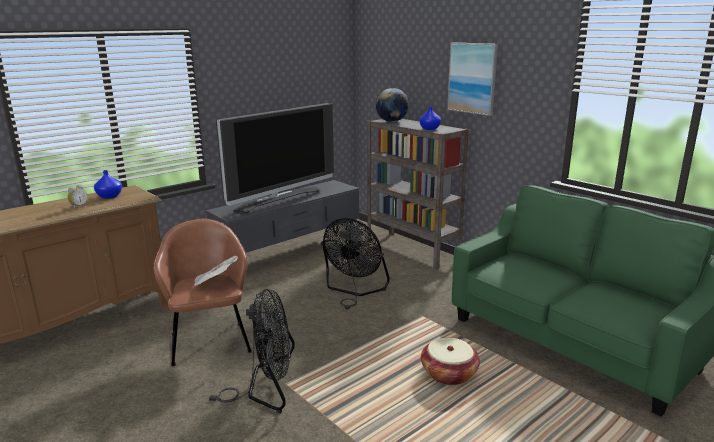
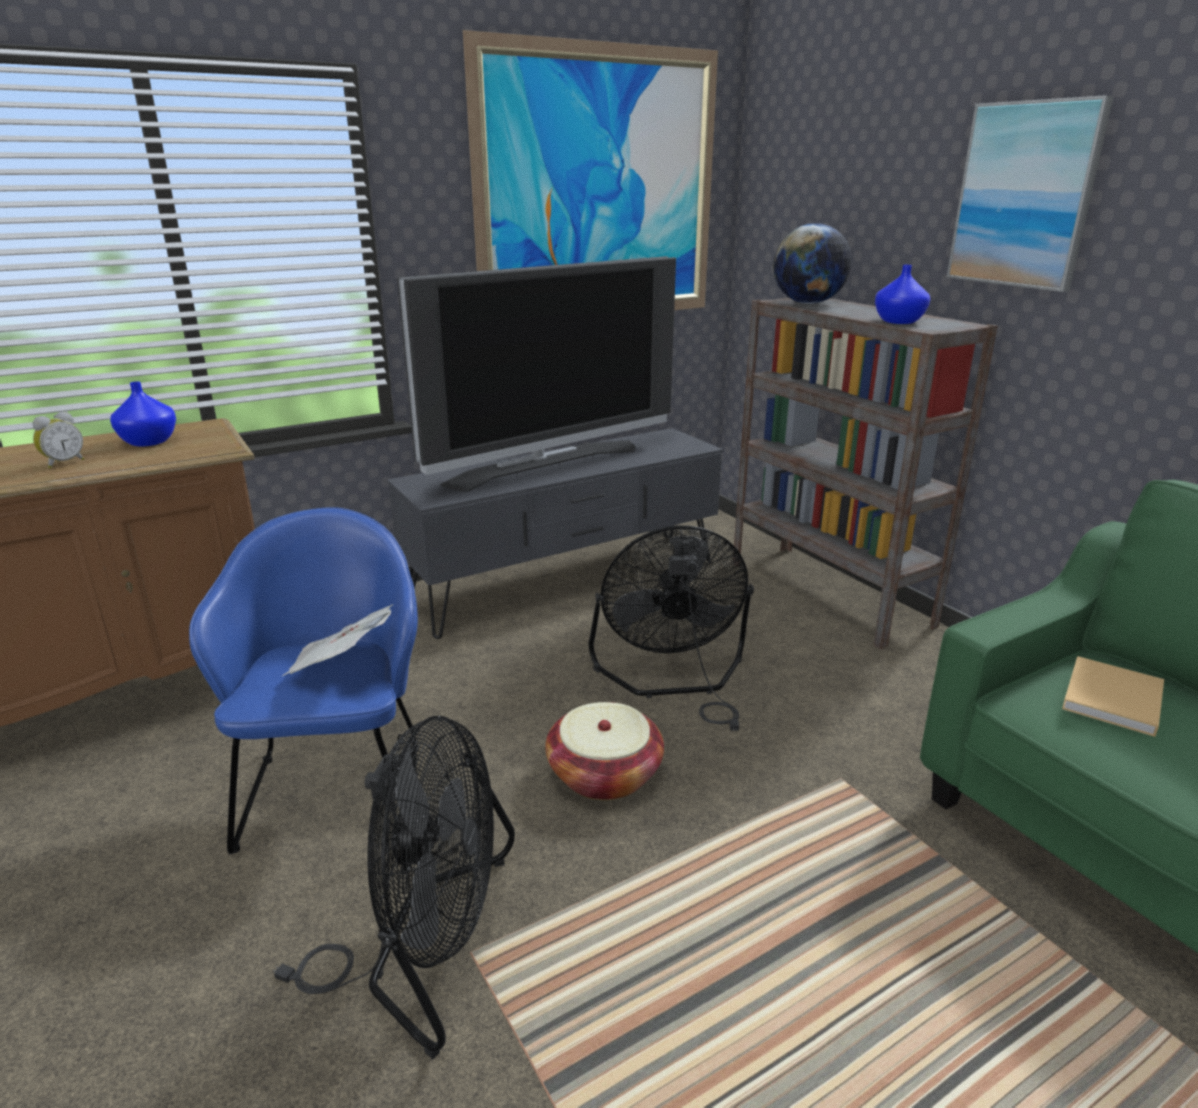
camera: 10 degrees right, 5 degrees up
brown armchair [154,219,252,366] -> blue armchair [189,507,419,854]
black fan [321,218,390,310] -> black fan turned 45 degrees counterclockwise [589,525,754,731]
basket [421,338,480,385] -> basket moved to [546,702,664,801]
none -> picture [463,30,718,310]
none -> beige book [1062,656,1164,737]

